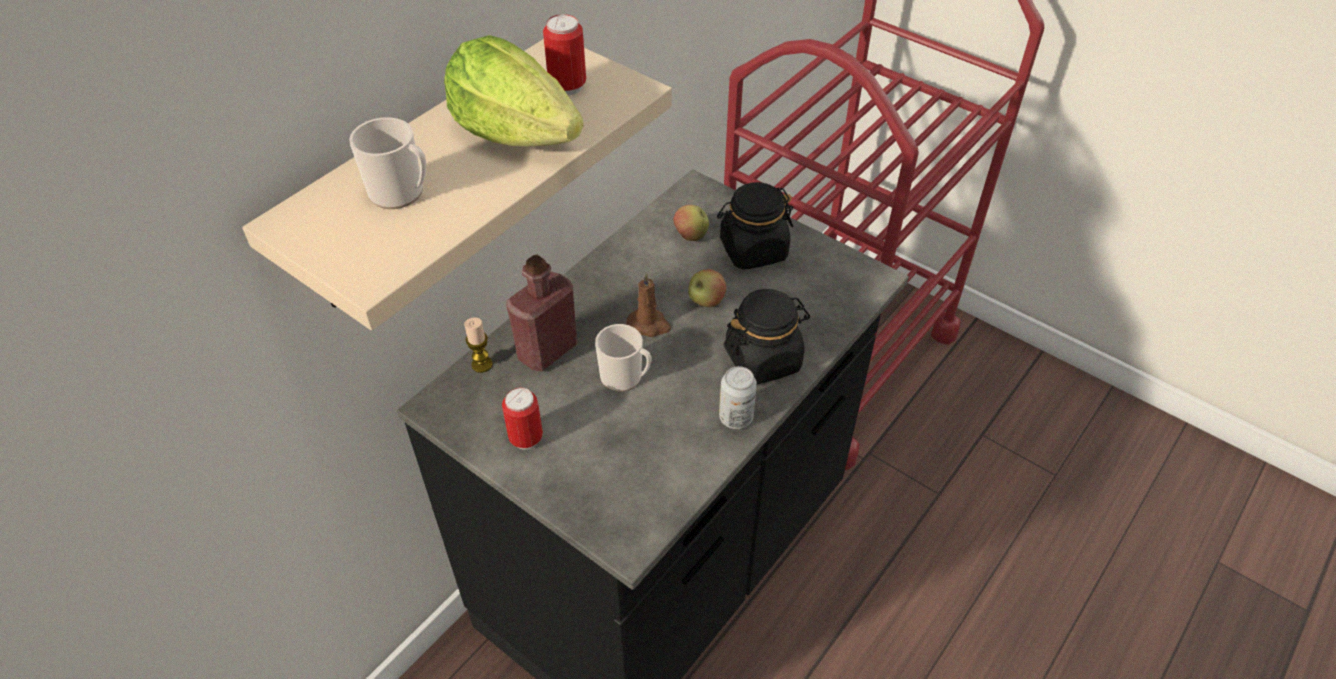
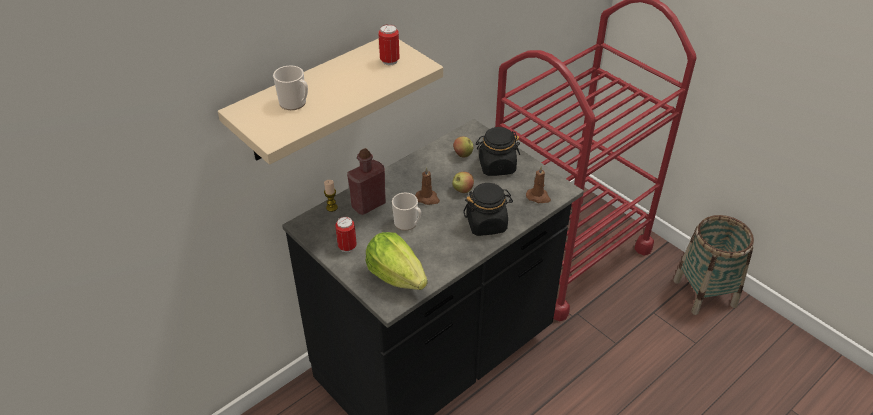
camera: 10 degrees right, 5 degrees down
lettuce [444,35,583,146] -> lettuce moved to [366,232,427,290]
can [719,366,757,429] -> none
none -> brown candle [526,165,551,203]
none -> basket [673,215,754,315]

